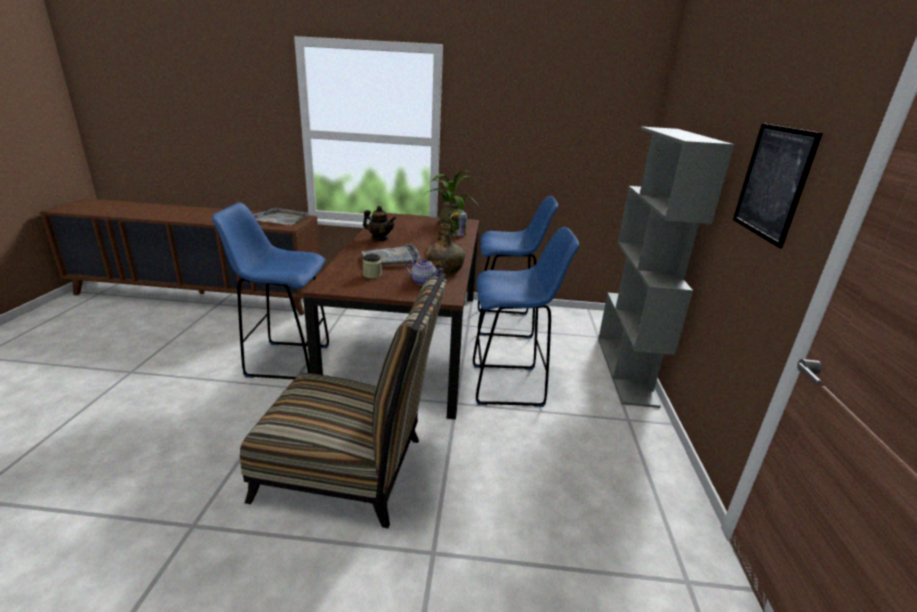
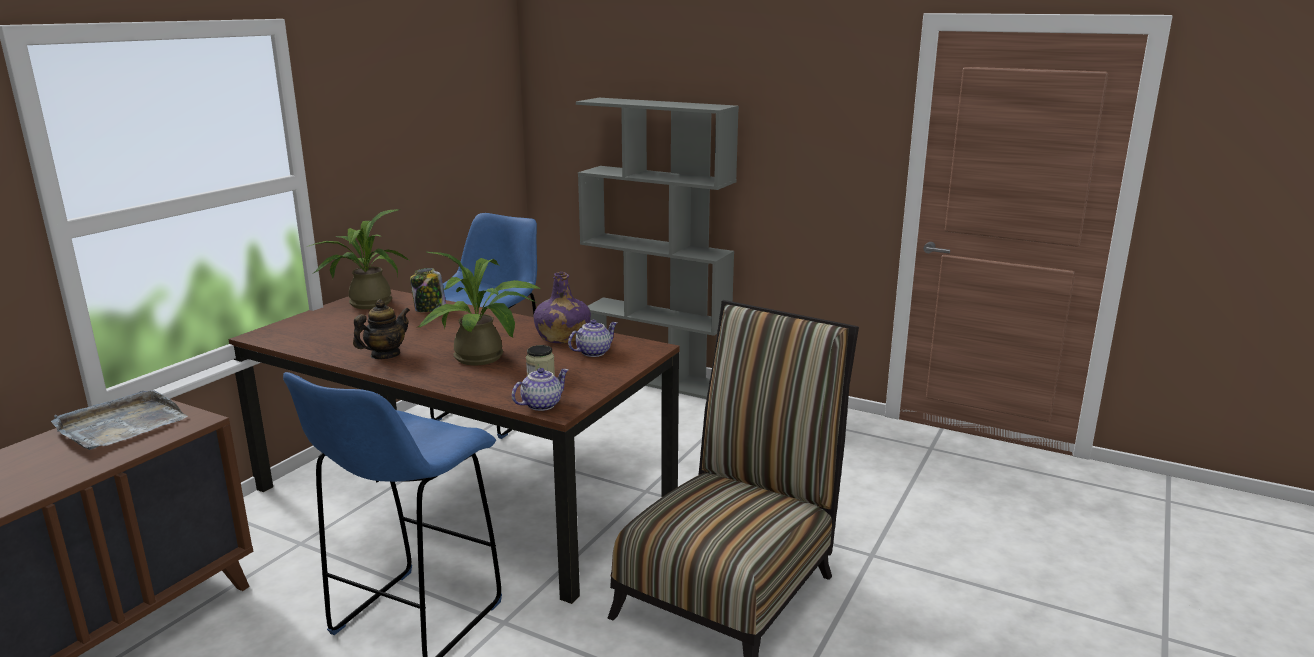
camera: 65 degrees left, 5 degrees down
grey tray [361,244,421,266] -> potted plant [418,252,540,365]
green bottle [424,224,465,274] -> purple bottle [534,272,591,343]
blue stool [473,227,579,407] -> none
picture [733,123,823,248] -> none
none -> teapot [512,368,568,411]

